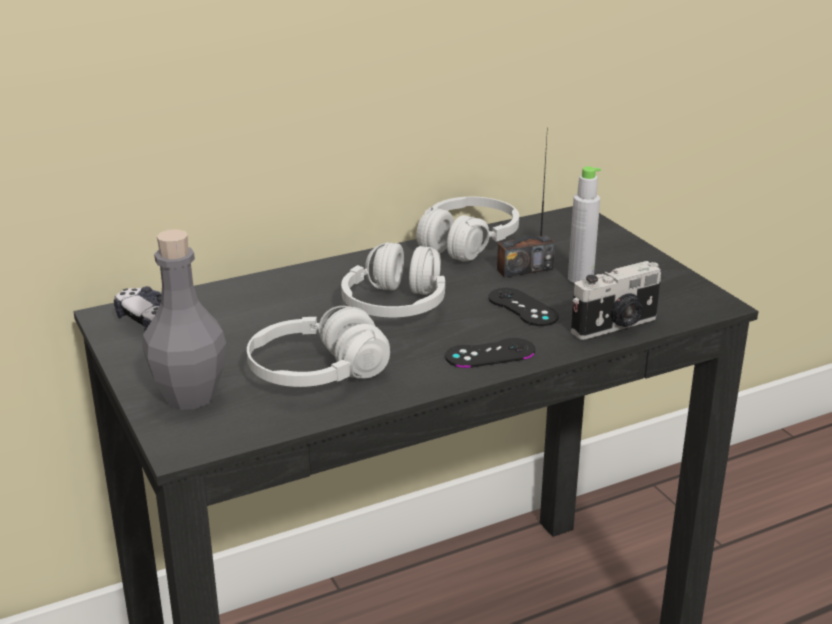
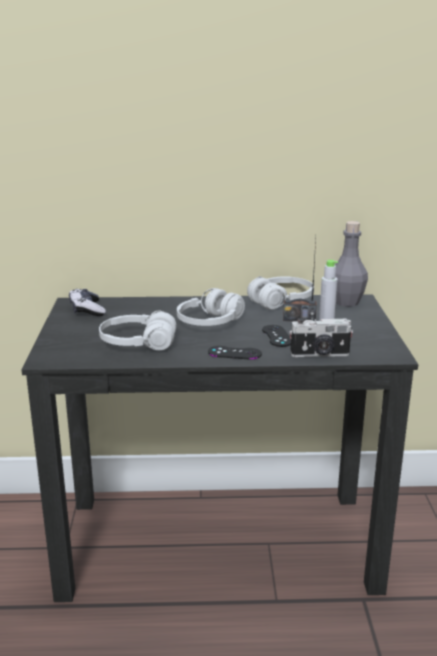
camera: 25 degrees right, 5 degrees down
grey bottle [142,229,226,410] -> grey bottle moved to [335,221,368,307]

